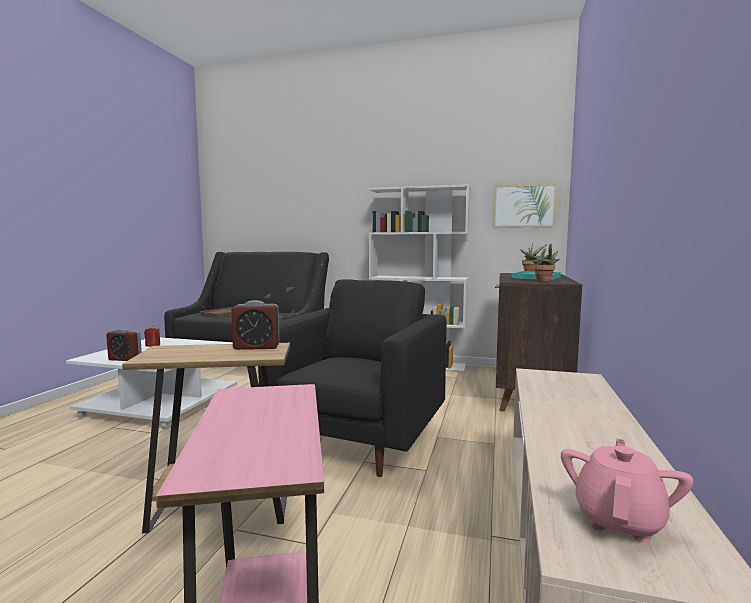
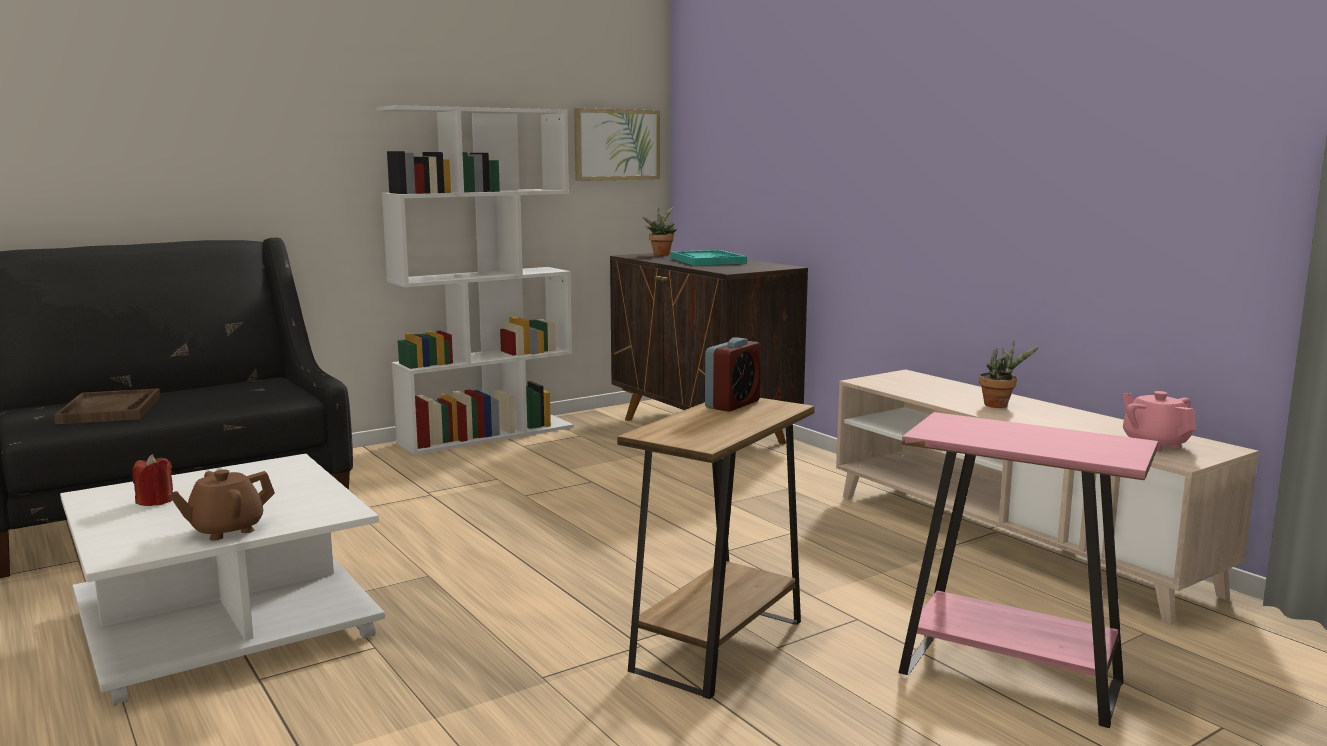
camera: 50 degrees left, 5 degrees up
alarm clock [106,328,142,361] -> brown teapot [168,469,275,541]
black armchair [258,279,447,477] -> none
potted plant [533,244,560,282] -> potted plant moved to [979,341,1039,408]

